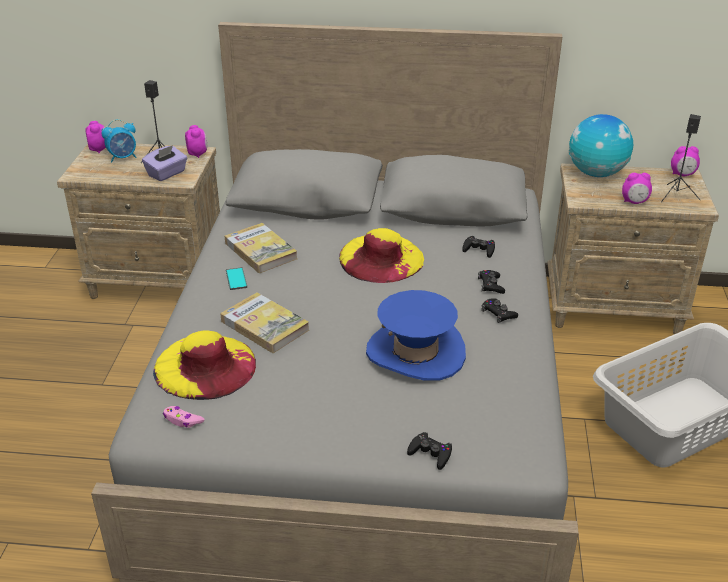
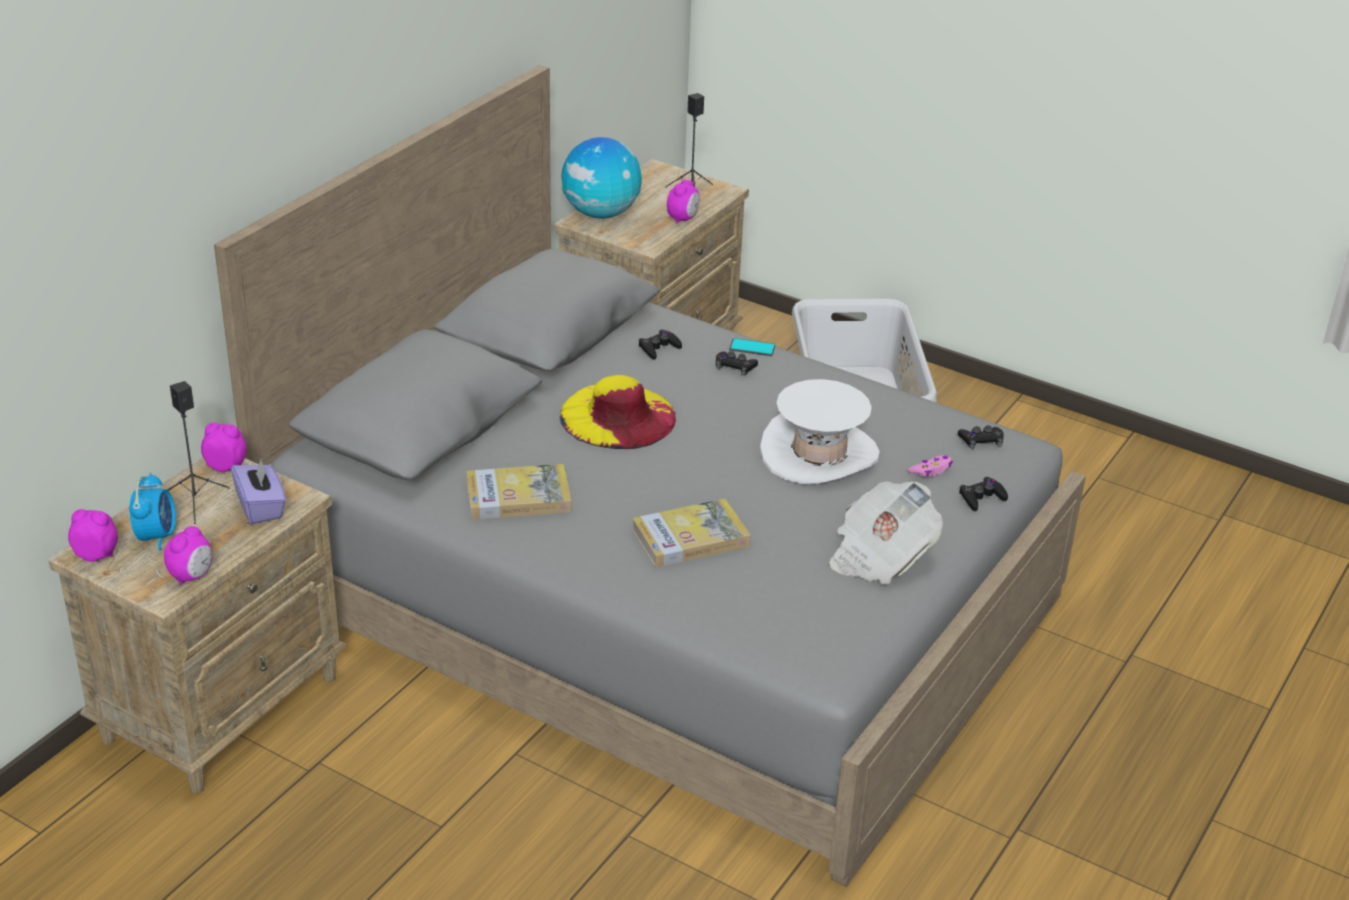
camera: 65 degrees left, 0 degrees up
yellow hat [153,331,256,400] -> none
pink game controller [163,406,205,428] -> pink game controller moved to [908,455,953,477]
phone [226,267,247,290] -> phone moved to [729,338,775,356]
blue hat [366,290,466,381] -> white hat [760,379,880,484]
black game controller [482,298,518,323] -> black game controller moved to [958,425,1004,449]
alarm clock [671,146,700,176] -> alarm clock moved to [164,526,213,585]
none -> newspaper [829,481,943,585]

